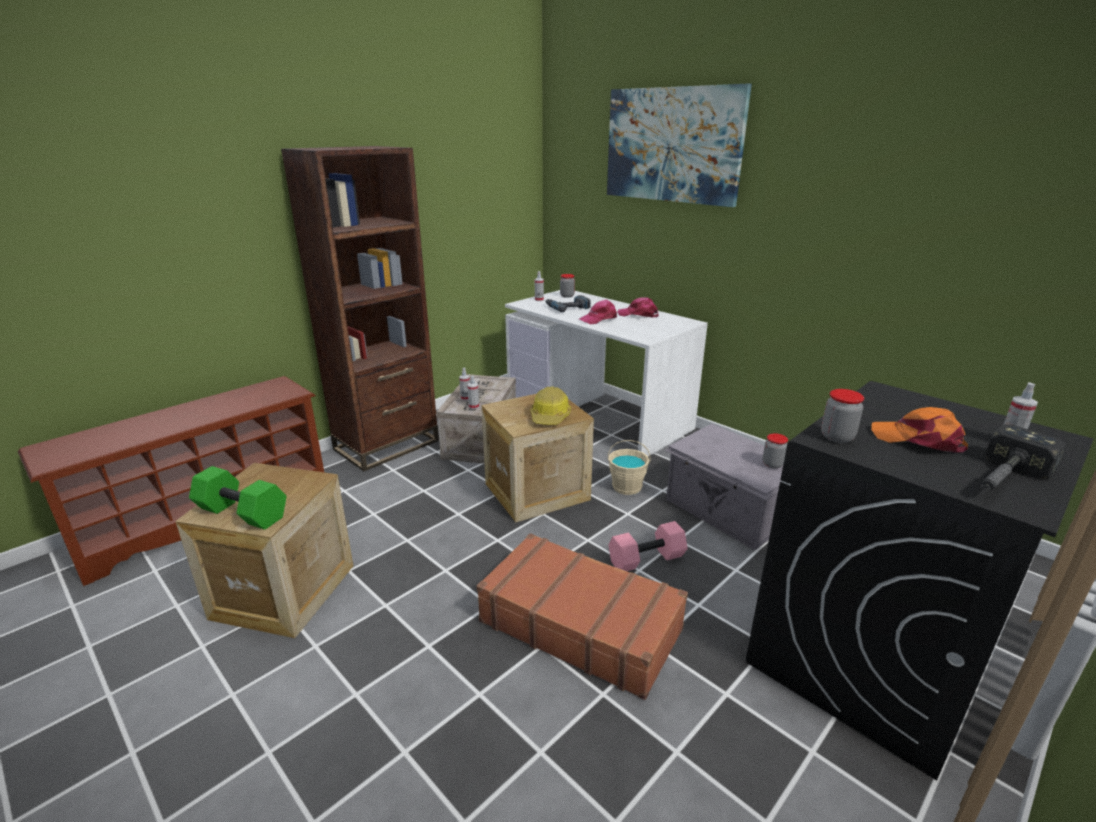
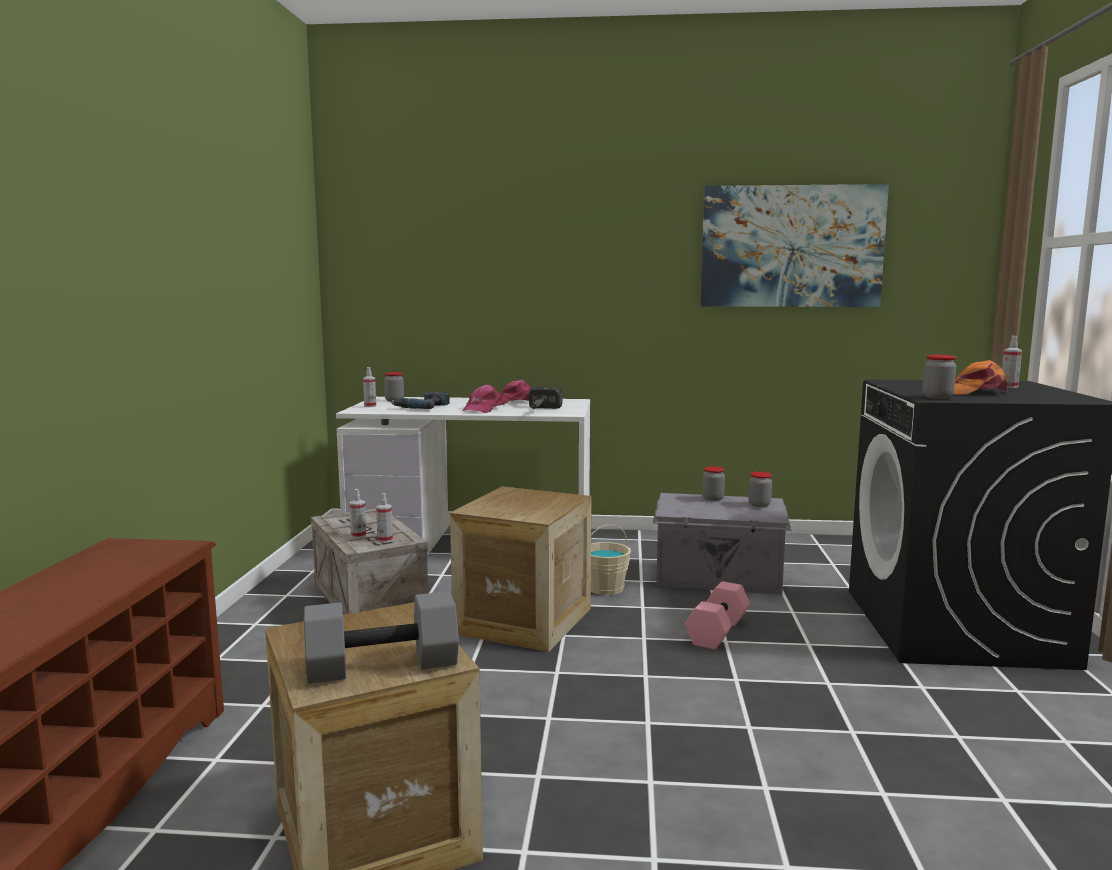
camera: 40 degrees left, 15 degrees down
green dumbbell [189,466,287,530] -> grey dumbbell [304,591,459,684]
brown bookcase [281,146,439,471] -> none
brown suitcase [476,533,688,700] -> none
hard hat [530,386,572,425] -> none
picture [607,84,752,207] -> picture moved to [700,184,889,307]
hammer [981,424,1066,490] -> hammer moved to [529,387,562,409]
none -> jar [702,466,725,501]

